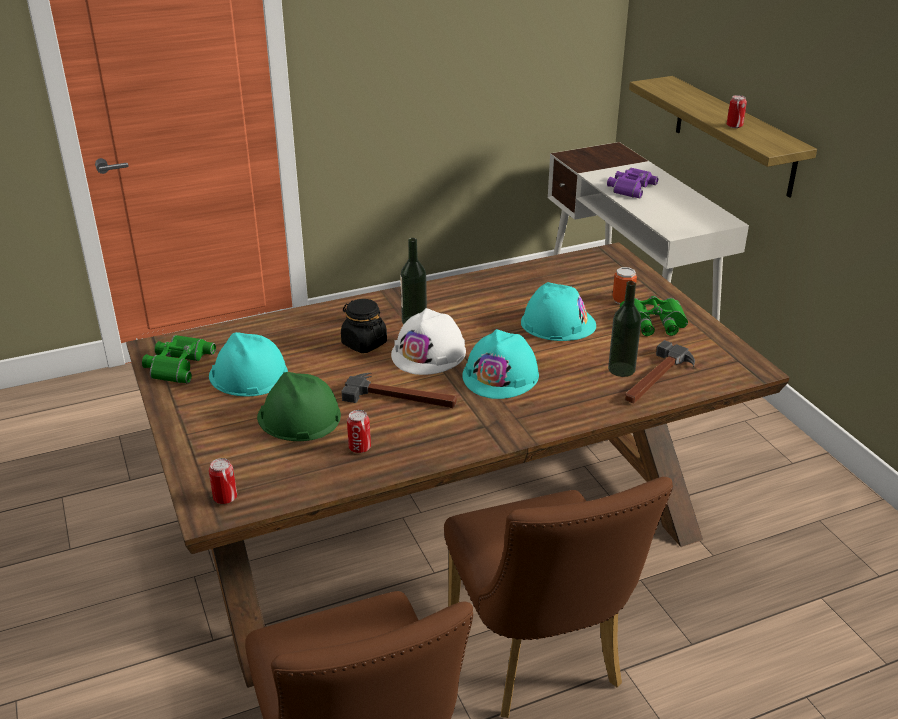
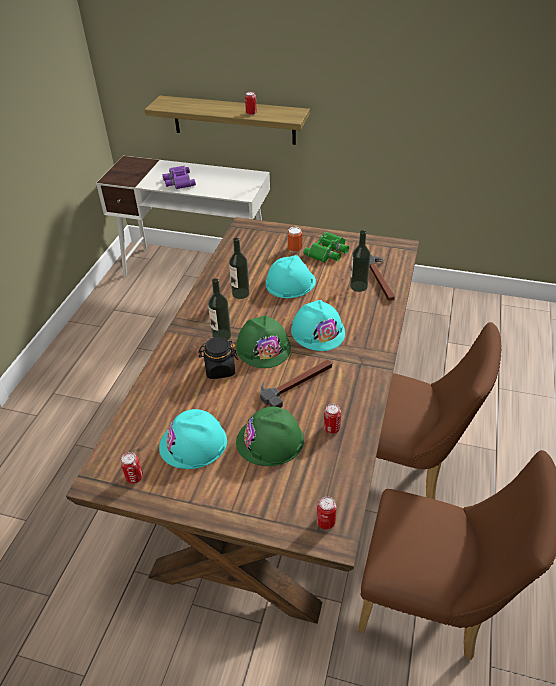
camera: 50 degrees left, 10 degrees up
green binoculars [142,335,216,383] -> can [121,452,143,484]
white hard hat [391,308,466,375] -> green hard hat [236,315,291,368]
none -> bottle [229,238,250,299]

